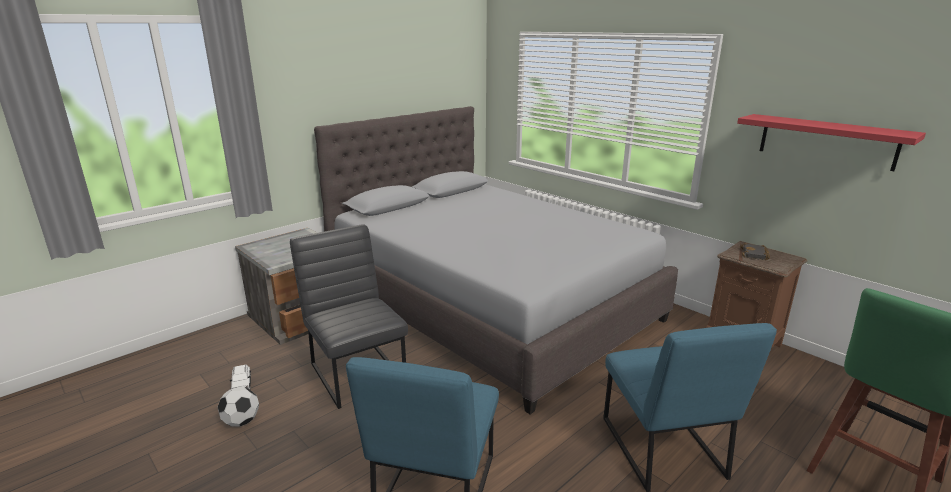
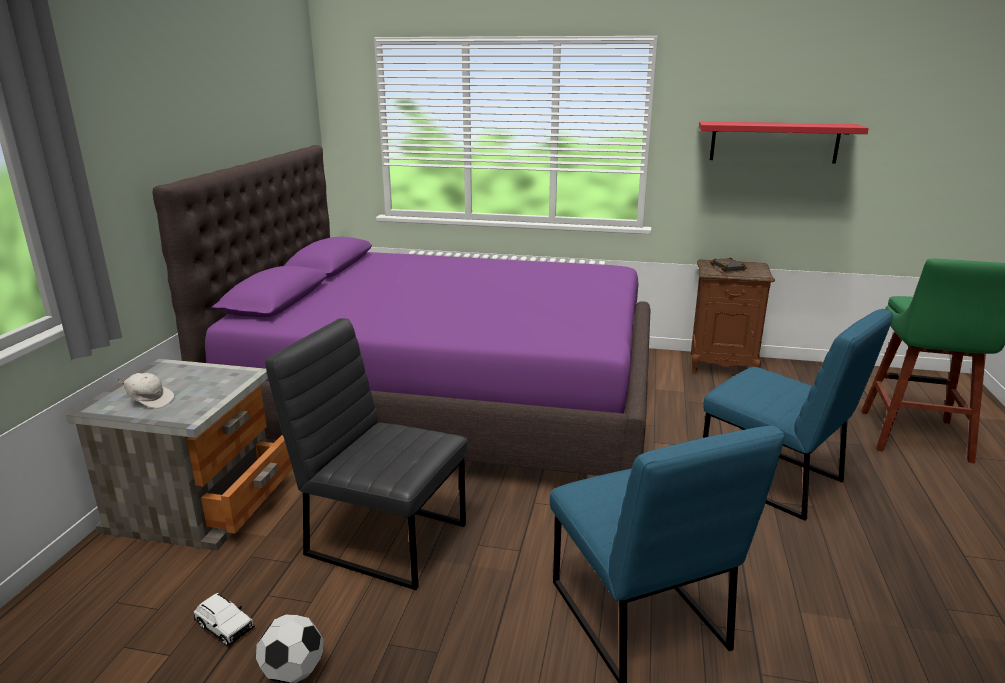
camera: 35 degrees left, 0 degrees up
grey bed [314,106,678,414] -> purple bed [152,145,651,476]
none -> white cap [117,373,175,409]

